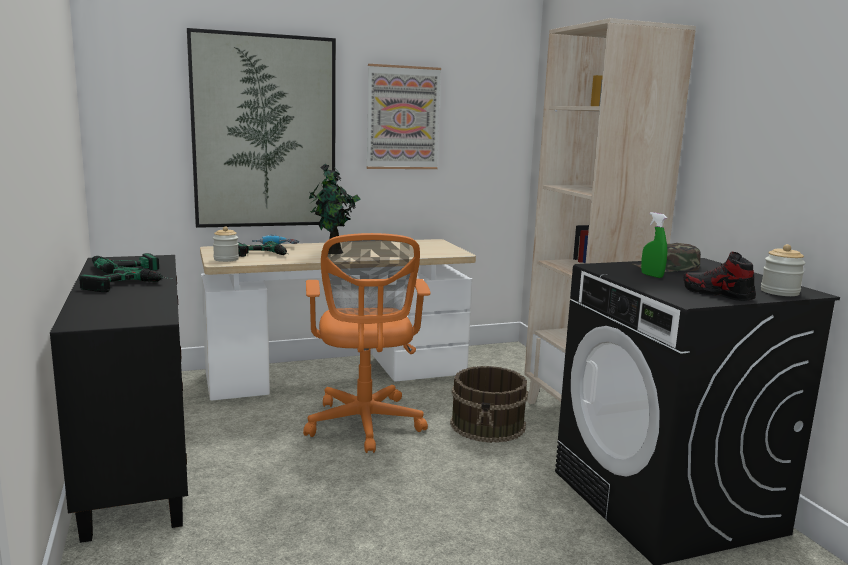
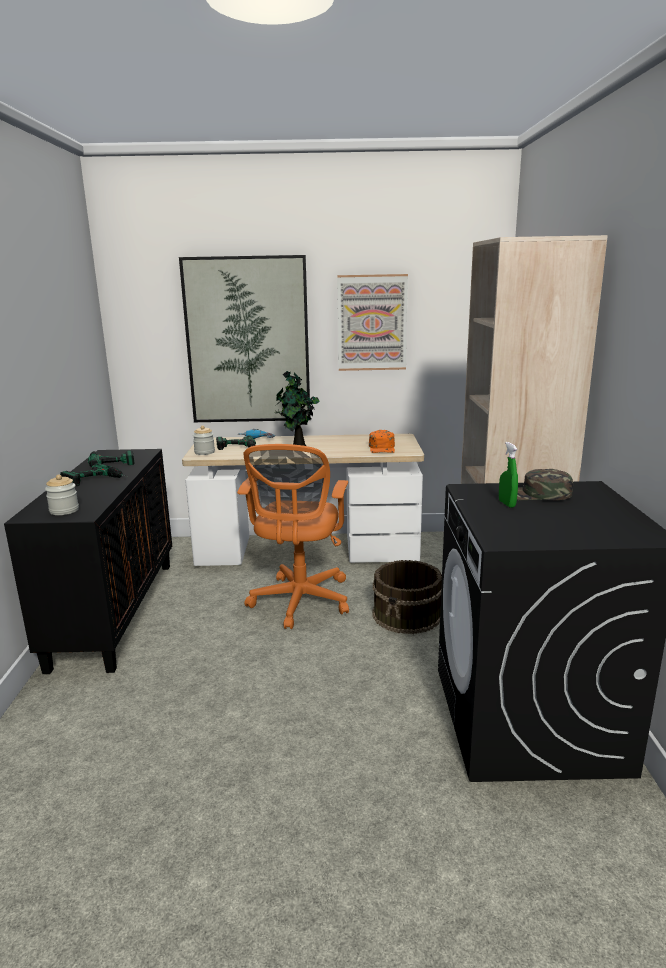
camera: 20 degrees right, 5 degrees up
shoe [683,252,756,301] -> none
jar [761,244,805,296] -> jar moved to [45,475,79,515]
none -> orange cap [369,430,395,453]

